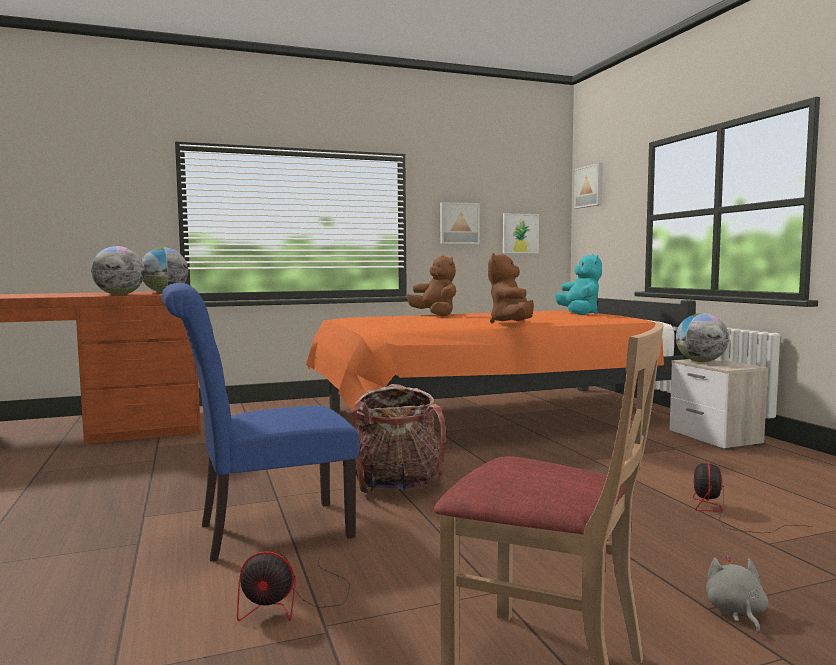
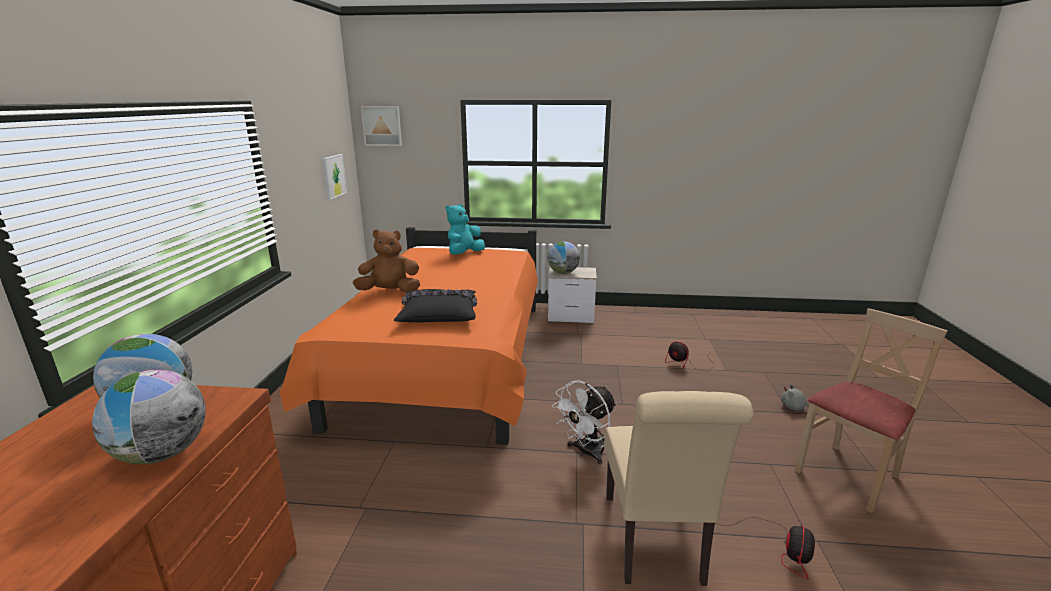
camera: 65 degrees left, 15 degrees up
blue chair [162,283,360,562] -> beige chair [604,391,754,586]
backpack [351,384,446,493] -> white fan [552,381,617,464]
picture [440,202,480,244] -> none
brown plush toy [488,253,534,323] -> none
turquoise plush toy [555,254,602,315] -> turquoise plush toy turned 75 degrees counterclockwise [446,204,485,255]
none -> black pillow [394,289,477,323]

